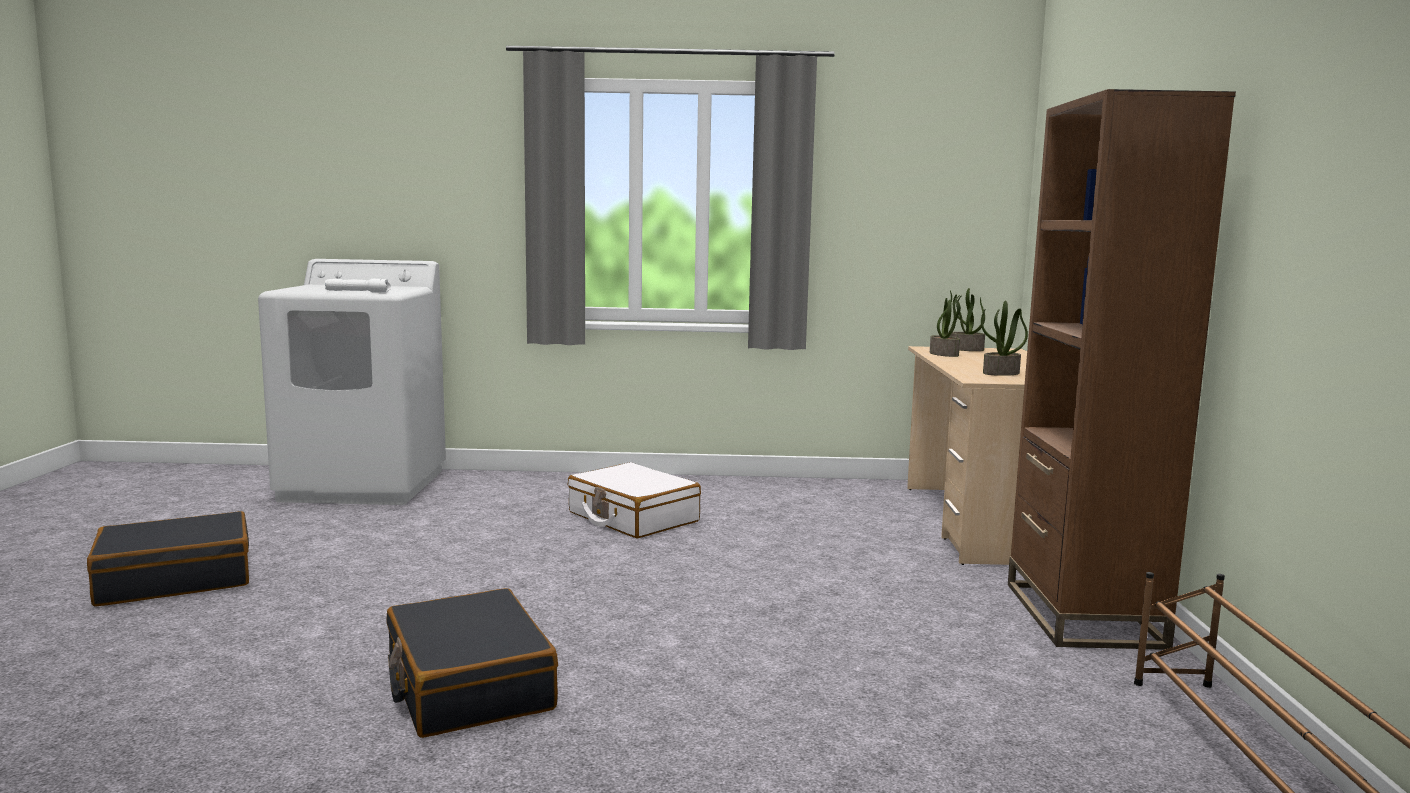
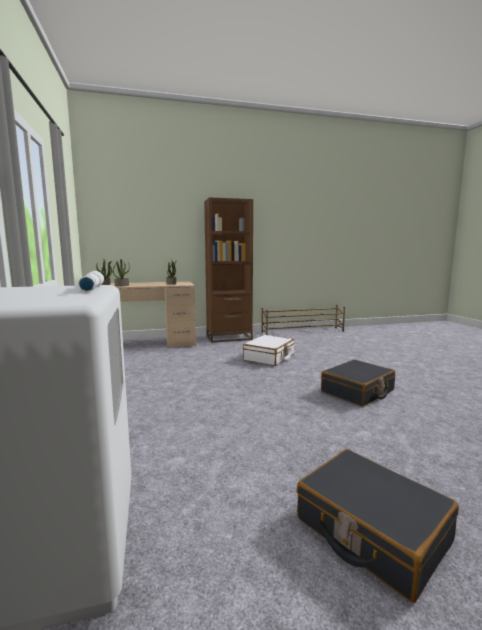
camera: 105 degrees left, 0 degrees up
white suitcase [568,462,701,538] -> white suitcase moved to [243,335,295,366]

